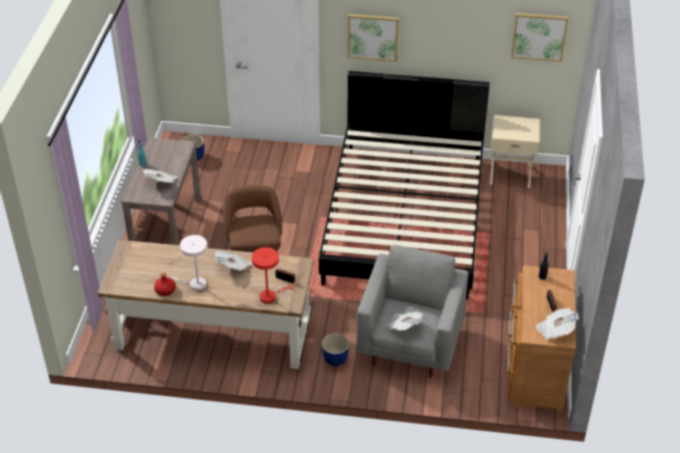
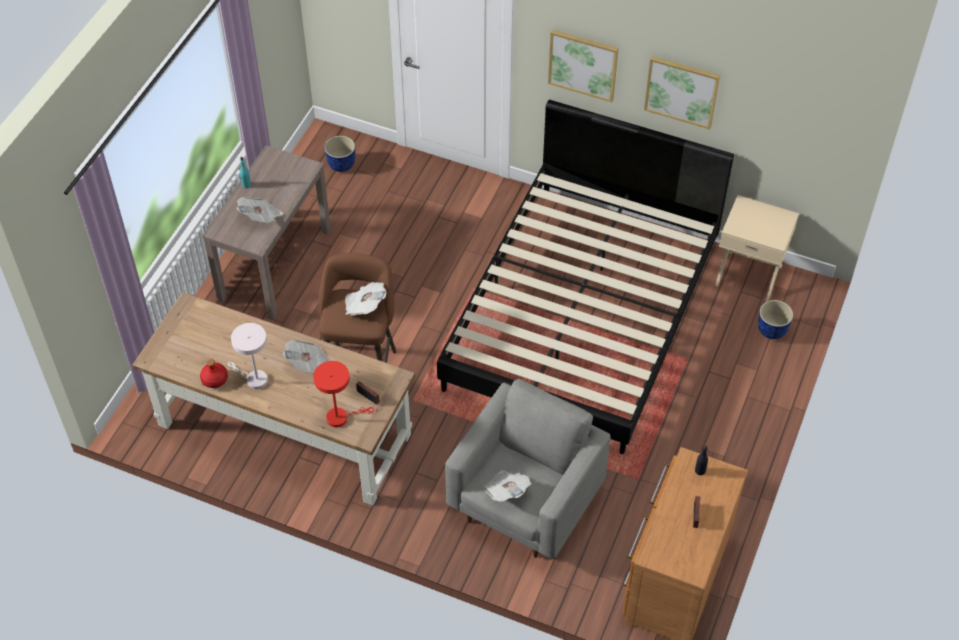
camera: 15 degrees right, 10 degrees up
planter [322,333,349,366] -> planter moved to [758,300,793,339]
picture [511,13,569,62] -> picture moved to [644,56,720,129]
newspaper [536,308,579,340] -> newspaper moved to [345,282,386,315]

